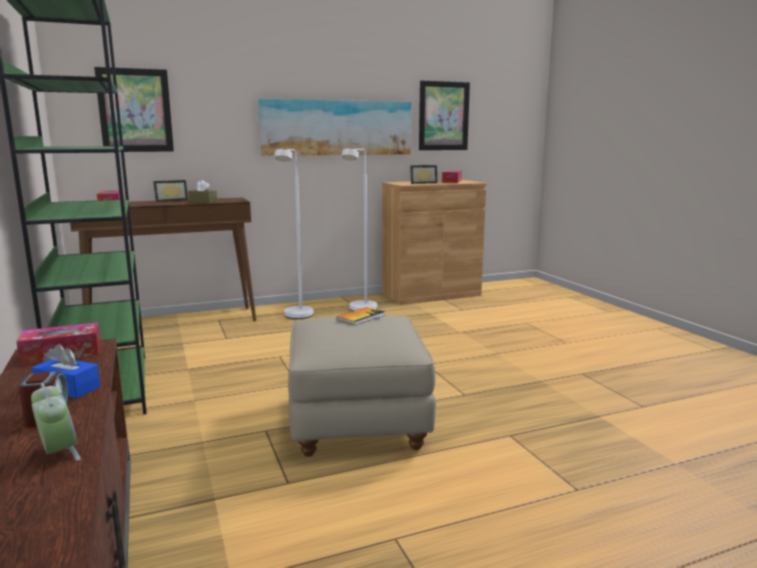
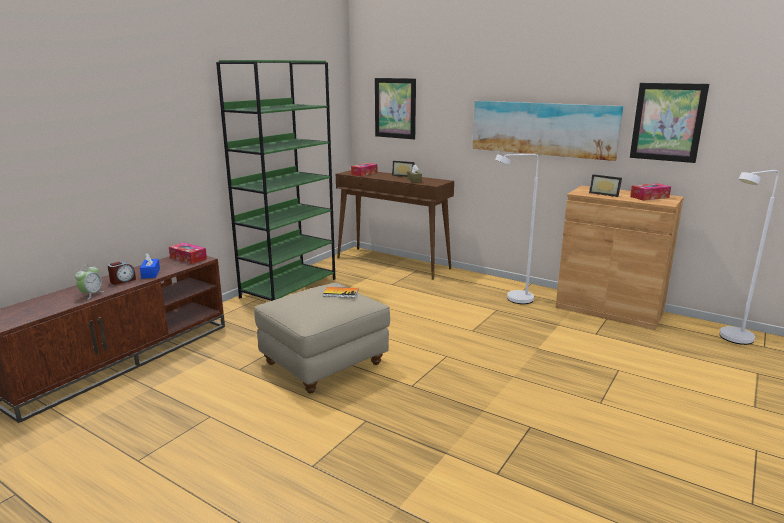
camera: 55 degrees right, 5 degrees up
white floor lamp [274,149,314,319] -> white floor lamp moved to [719,170,779,345]

